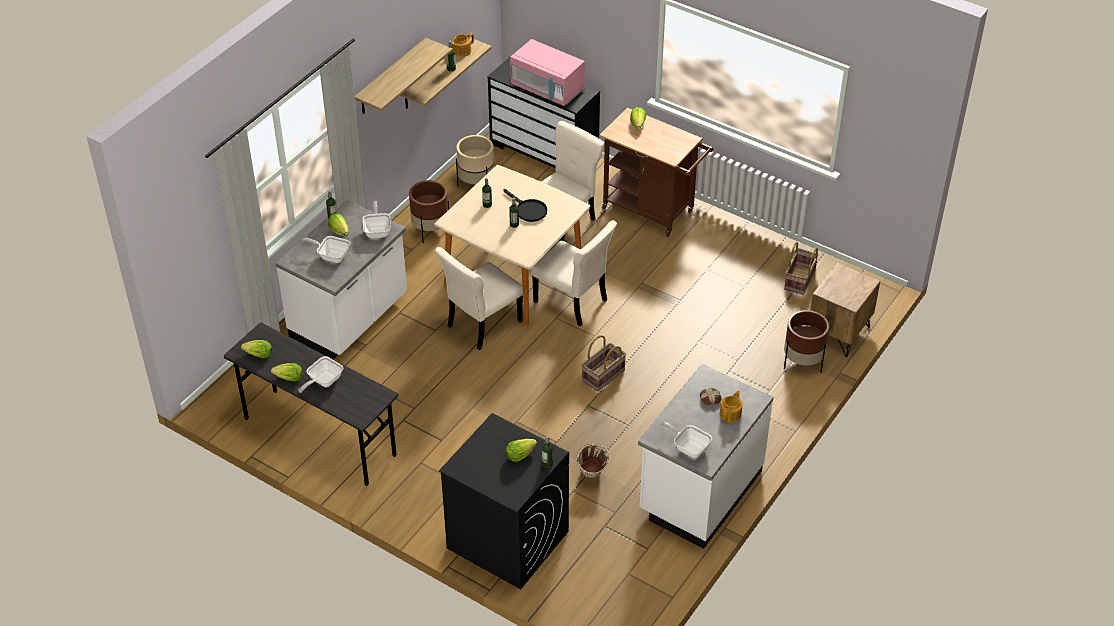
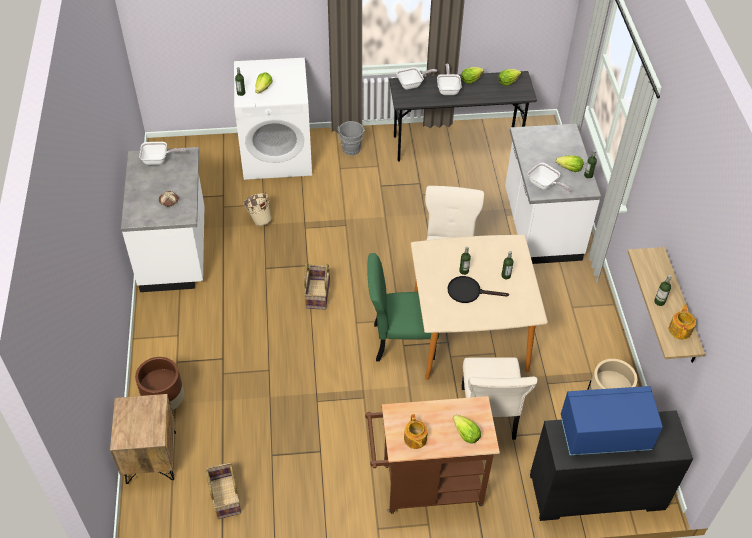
camera: 140 degrees right, 5 degrees up
frying pan [302,236,350,263] -> frying pan moved to [396,67,437,90]
shelf [355,38,453,114] -> none
brown planter [409,180,449,243] -> none
black washing machine [439,413,569,589] -> white washing machine [234,58,312,180]
pink microwave [510,39,585,106] -> blue microwave [561,386,663,455]
beige chair [531,220,617,326] -> green chair [367,253,439,361]
teapot [720,390,743,423] -> teapot moved to [404,414,428,449]
none -> grey bucket [338,121,365,156]

